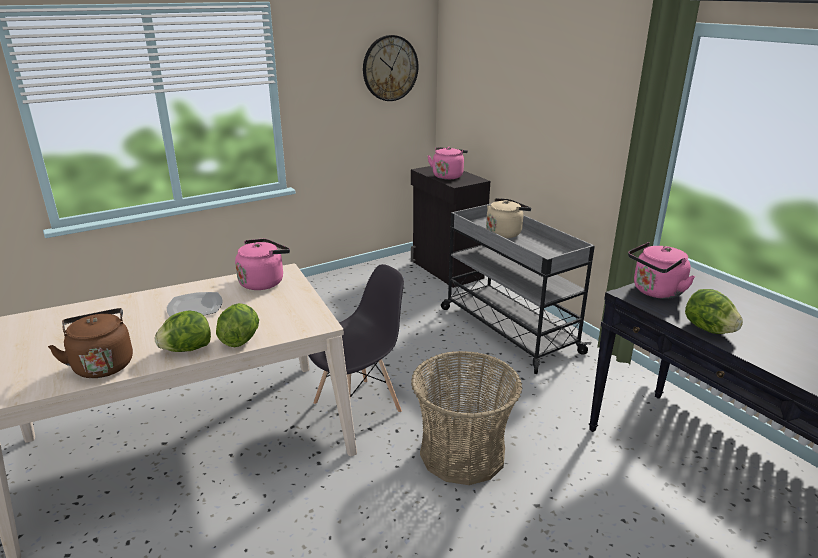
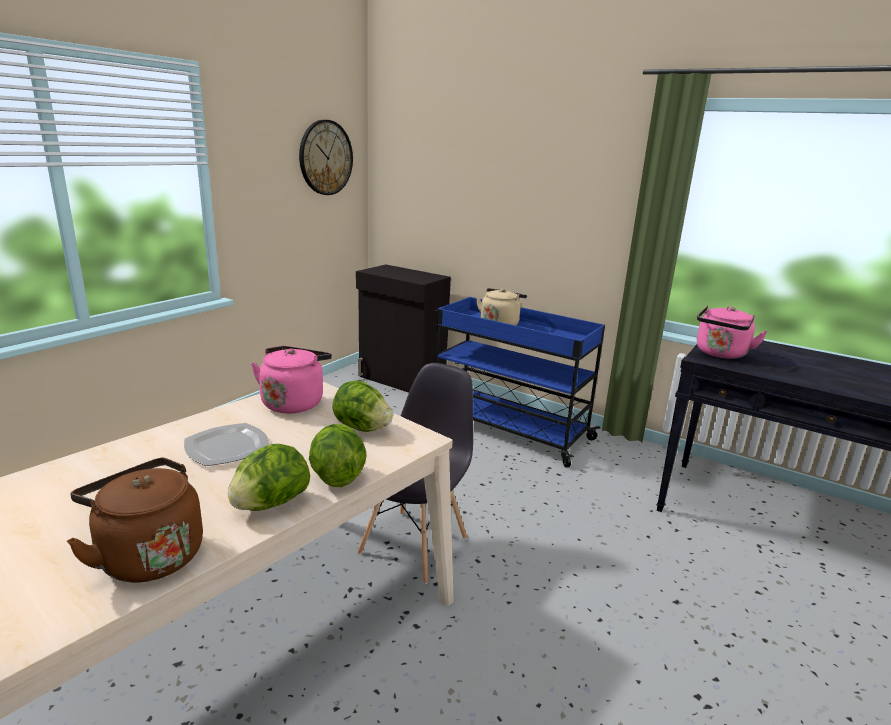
camera: 25 degrees left, 5 degrees down
basket [411,351,522,485] -> none
pink kettle [427,147,468,179] -> none
grey cart [441,204,595,374] -> blue cart [435,297,605,467]
lettuce [685,289,743,334] -> lettuce moved to [332,381,393,432]

